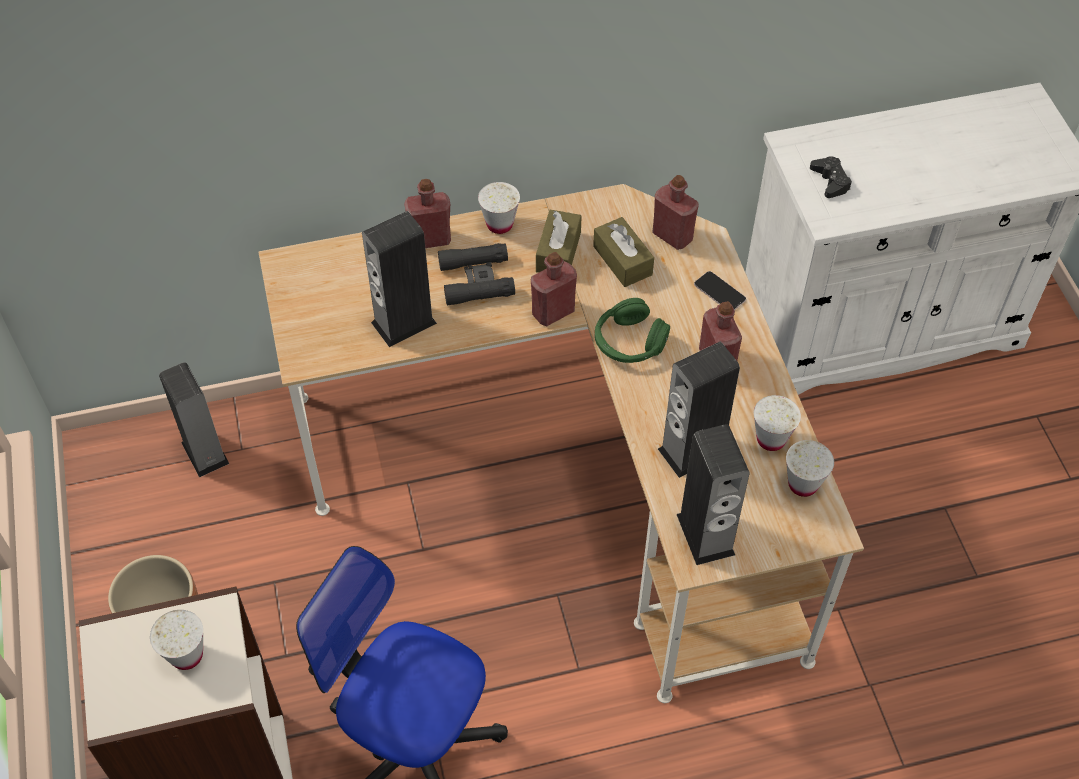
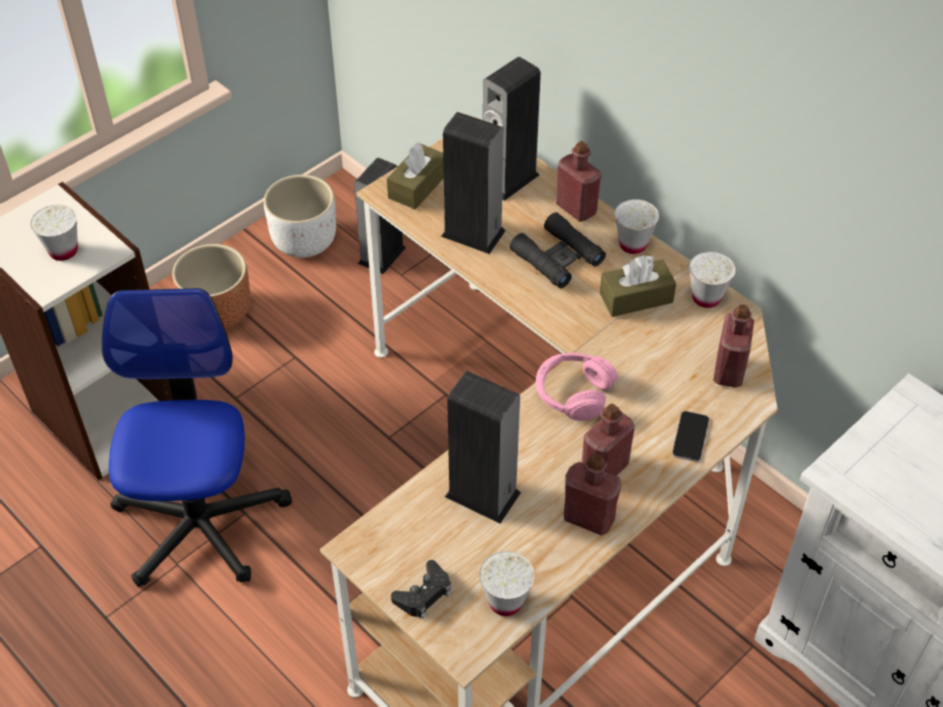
camera: 60 degrees right, 5 degrees down
red bottle [531,252,577,326] -> red bottle moved to [564,454,621,536]
brown tissue box [593,217,654,287] -> brown tissue box moved to [387,142,444,209]
green headphones [595,298,670,363] -> pink headphones [536,353,618,421]
speaker [677,424,750,565] -> speaker moved to [483,57,541,201]
white cup [754,395,801,451] -> white cup moved to [689,252,735,308]
black game controller [810,156,852,198] -> black game controller moved to [391,560,451,619]
none -> white planter [264,175,336,258]

